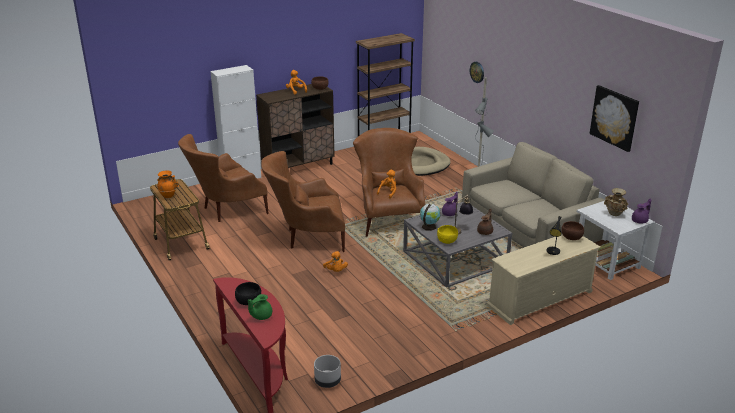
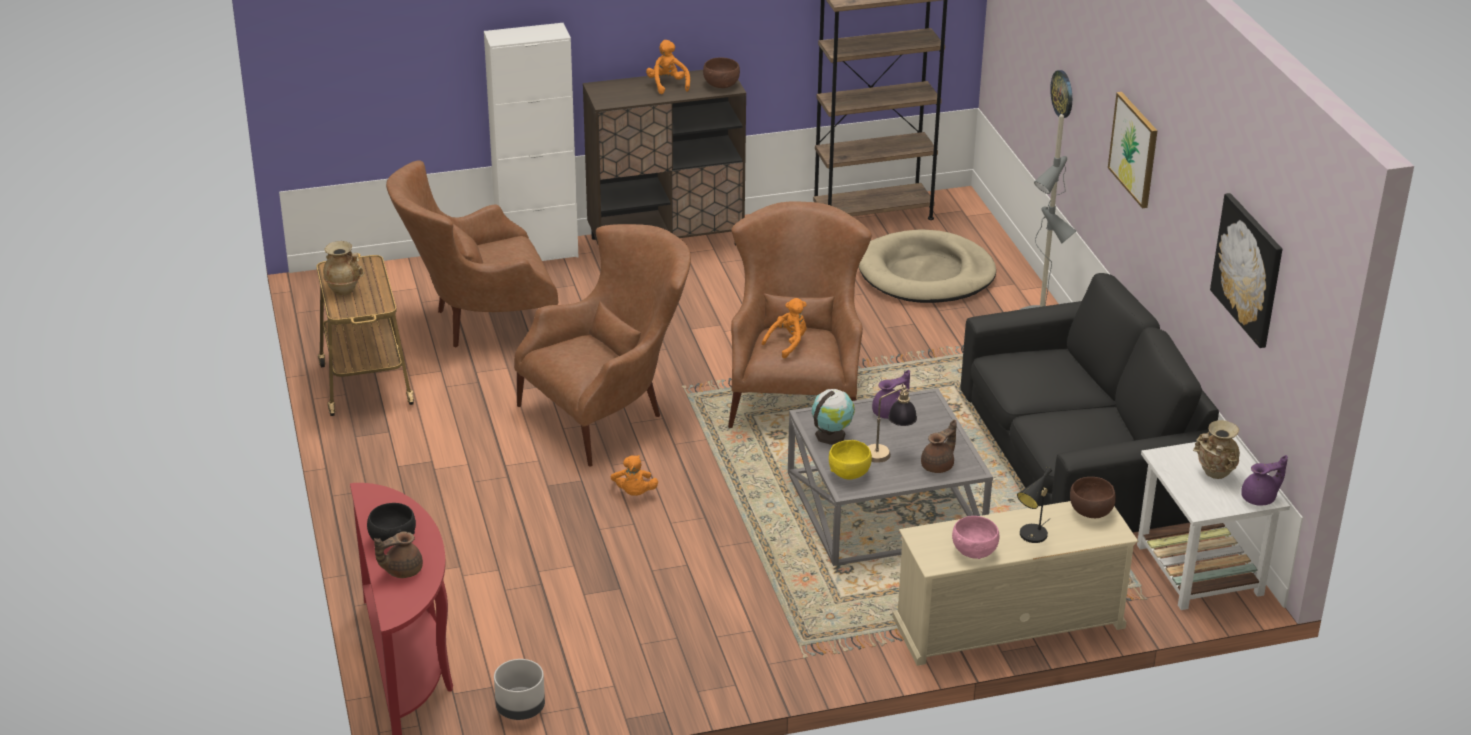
camera: 15 degrees right, 5 degrees up
orange vase [157,170,179,198] -> beige vase [323,241,364,295]
green teapot [248,294,272,320] -> brown teapot [374,531,423,578]
brown armchair [261,151,345,252] -> brown armchair turned 135 degrees clockwise [514,224,691,466]
beige sofa [462,142,605,247] -> black sofa [961,273,1219,532]
none -> pink bowl [952,516,999,559]
none -> picture [1108,92,1158,208]

